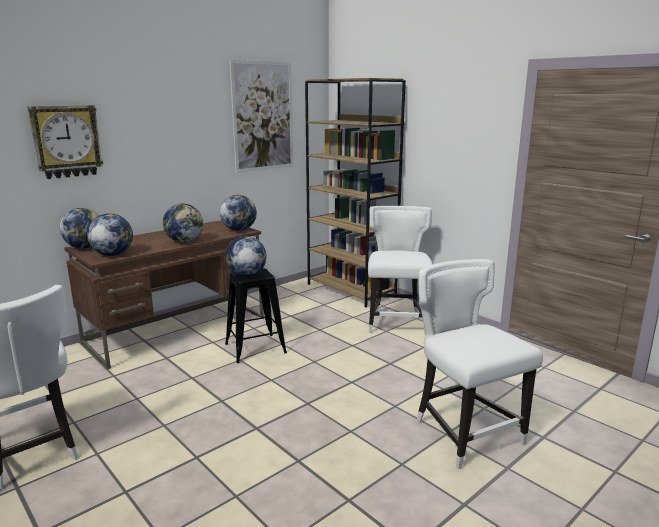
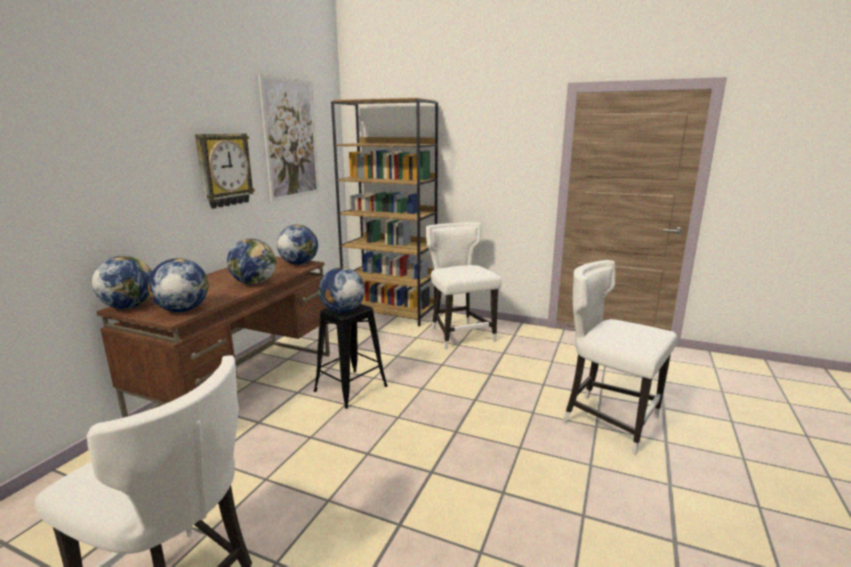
camera: 25 degrees left, 0 degrees up
wall clock [28,105,103,179] -> wall clock moved to [195,134,255,209]

